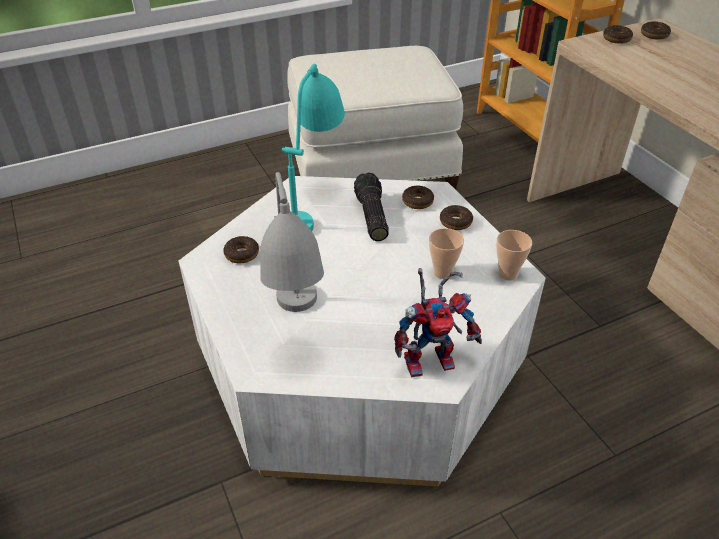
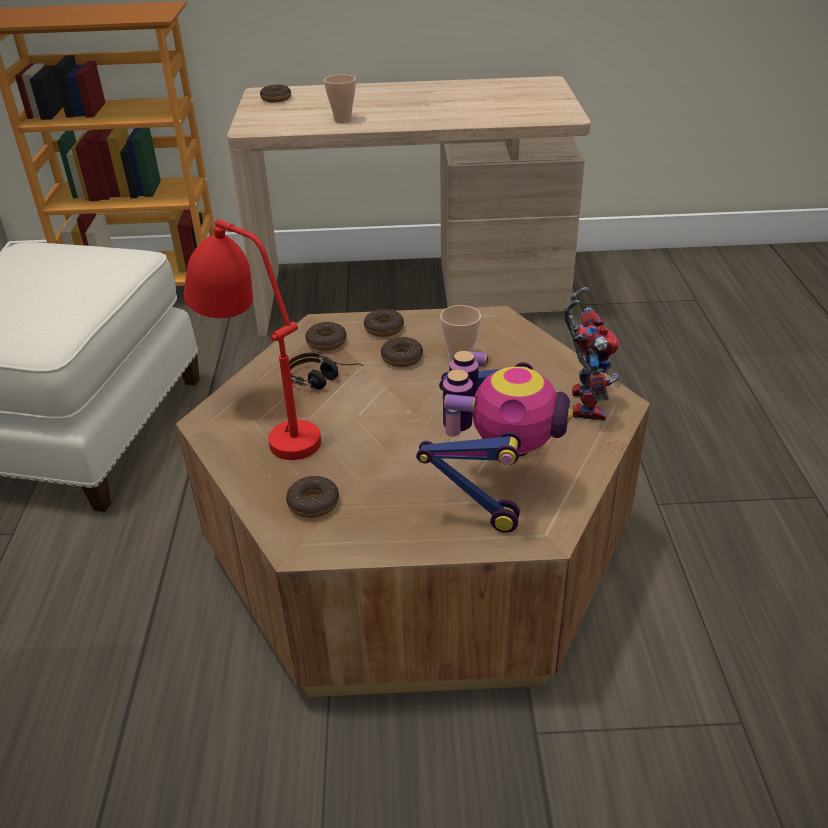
camera: 65 degrees left, 5 degrees down
white coffee table [178,176,546,487] -> brown coffee table [176,306,650,697]
grey table lamp [260,172,324,312] -> toy robot [416,351,573,533]
turquoise table lamp [282,64,345,231] -> red table lamp [184,219,321,460]
flashlight [354,172,389,241] -> headphones [289,352,364,389]
cup [496,230,532,280] -> cup moved to [324,75,356,123]
donut [603,25,633,44] -> donut moved to [381,337,423,367]

